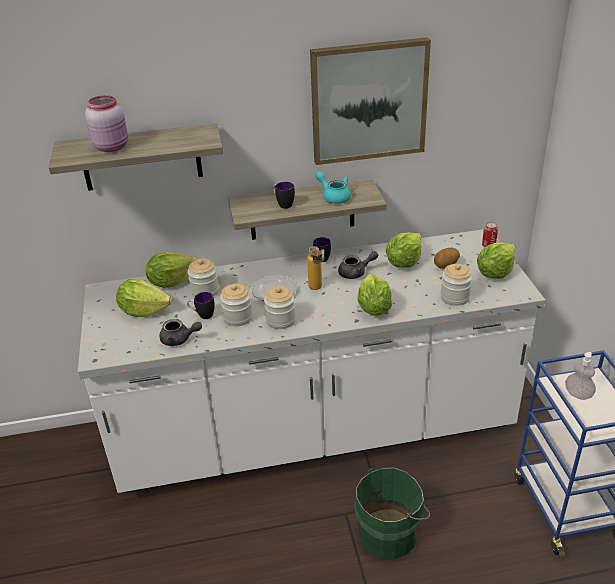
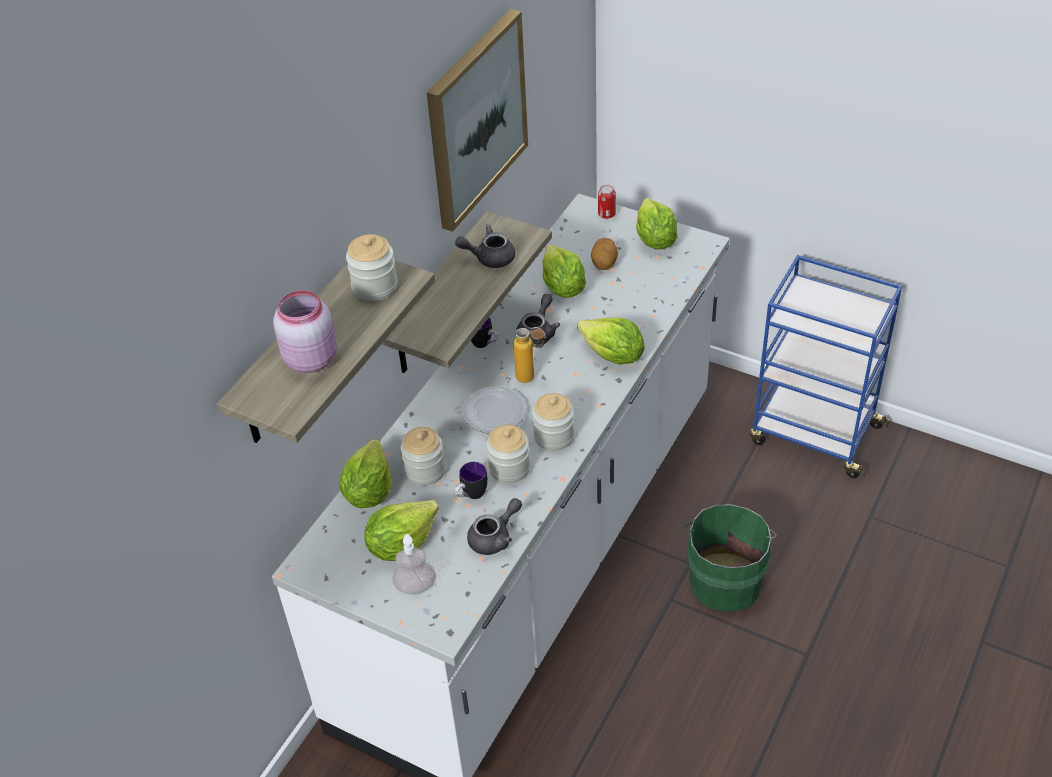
camera: 50 degrees left, 10 degrees up
mug [273,182,295,209] -> none
turquoise teapot [315,171,351,204] -> grey teapot [455,224,515,268]
jar [440,264,472,306] -> jar moved to [346,234,398,301]
soap dispenser [565,352,596,400] -> soap dispenser moved to [392,534,436,594]

